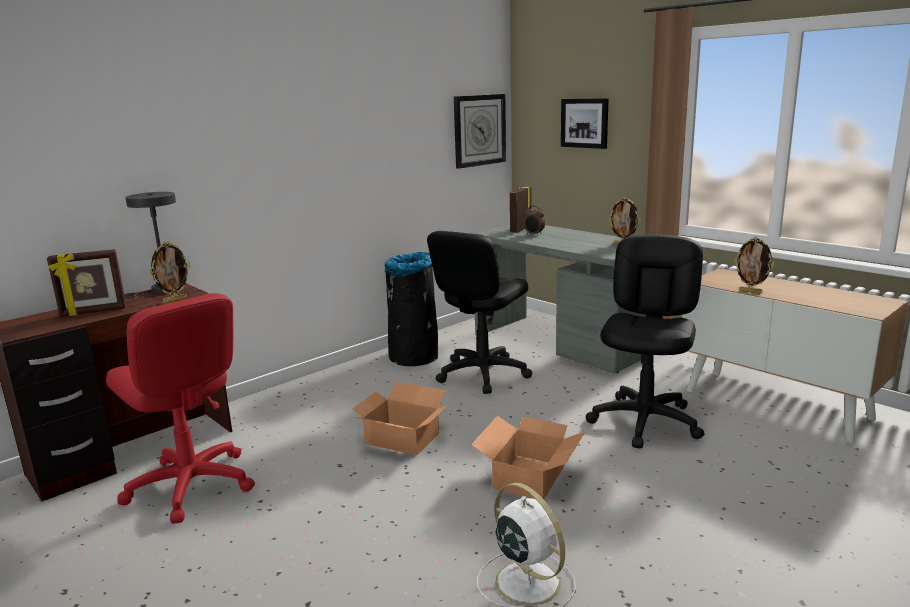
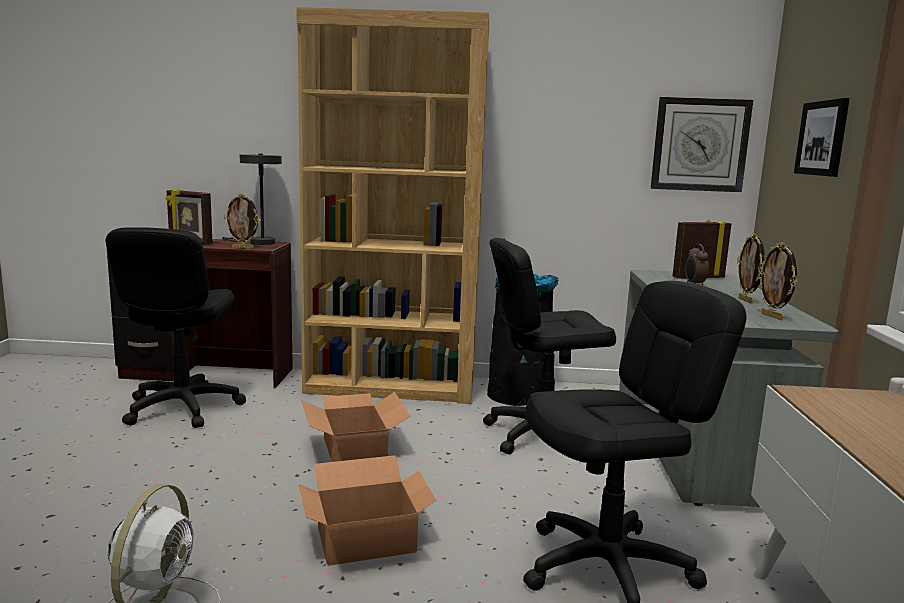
camera: 45 degrees right, 5 degrees down
red office chair [106,293,255,524] -> black office chair [106,227,246,428]
picture frame [734,237,774,294] -> picture frame moved to [737,233,765,304]
none -> brown bookcase [296,7,489,404]

